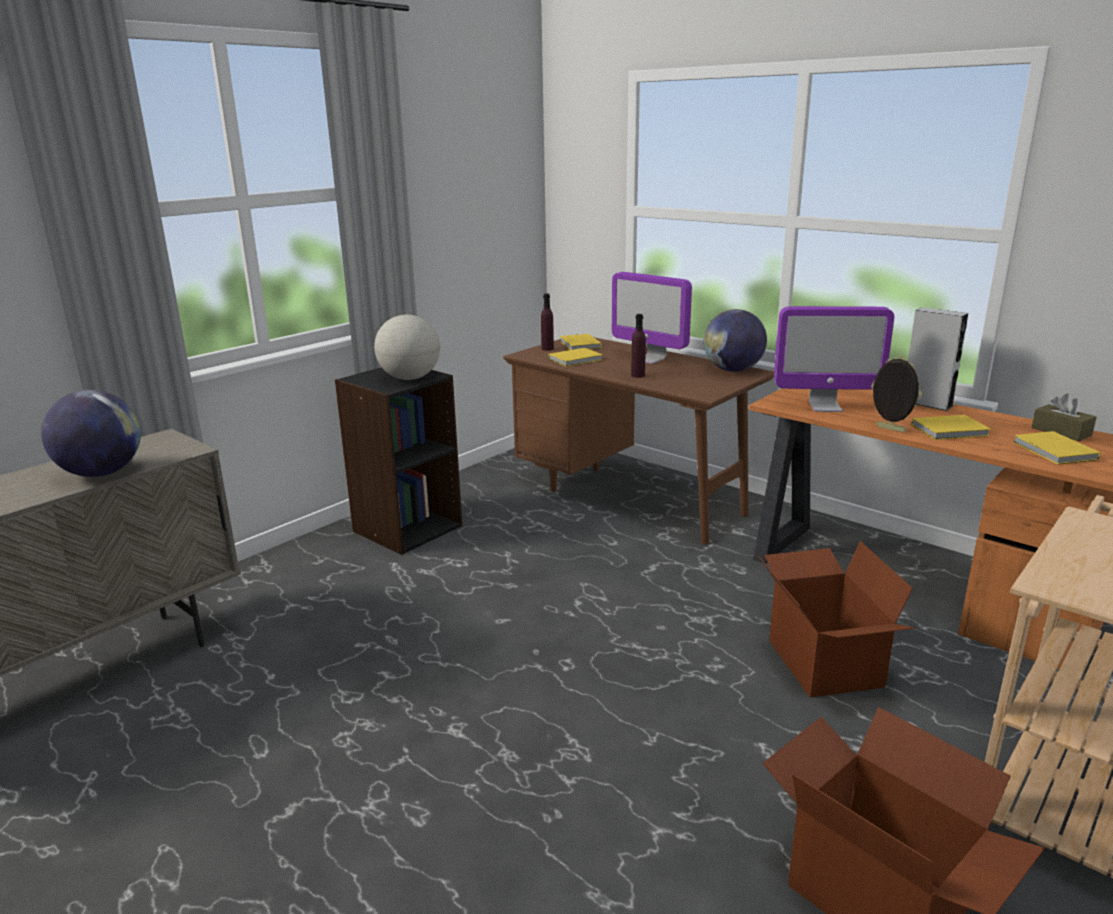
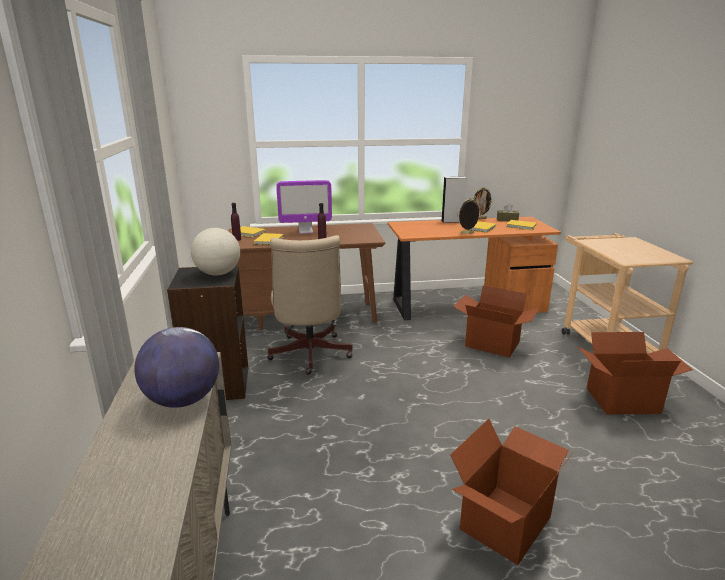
camera: 50 degrees left, 0 degrees up
globe [704,309,767,372] -> none
monitor [774,306,894,412] -> none
none -> beige office chair [267,235,353,375]
none -> cardboard box [450,419,573,565]
none -> picture frame [473,187,493,219]

